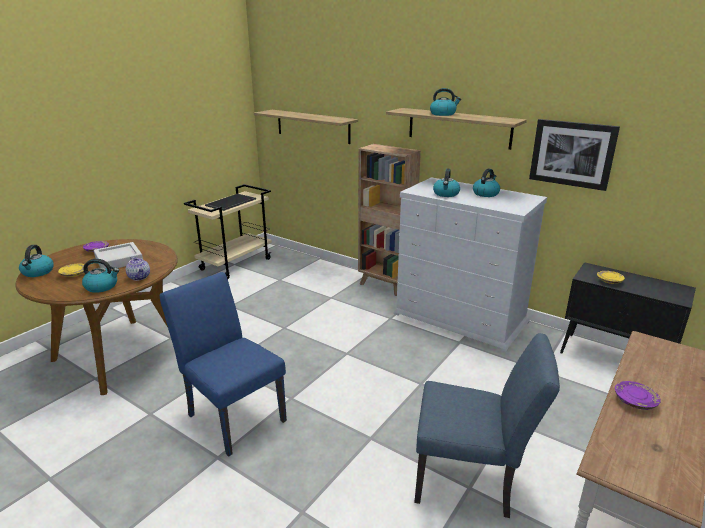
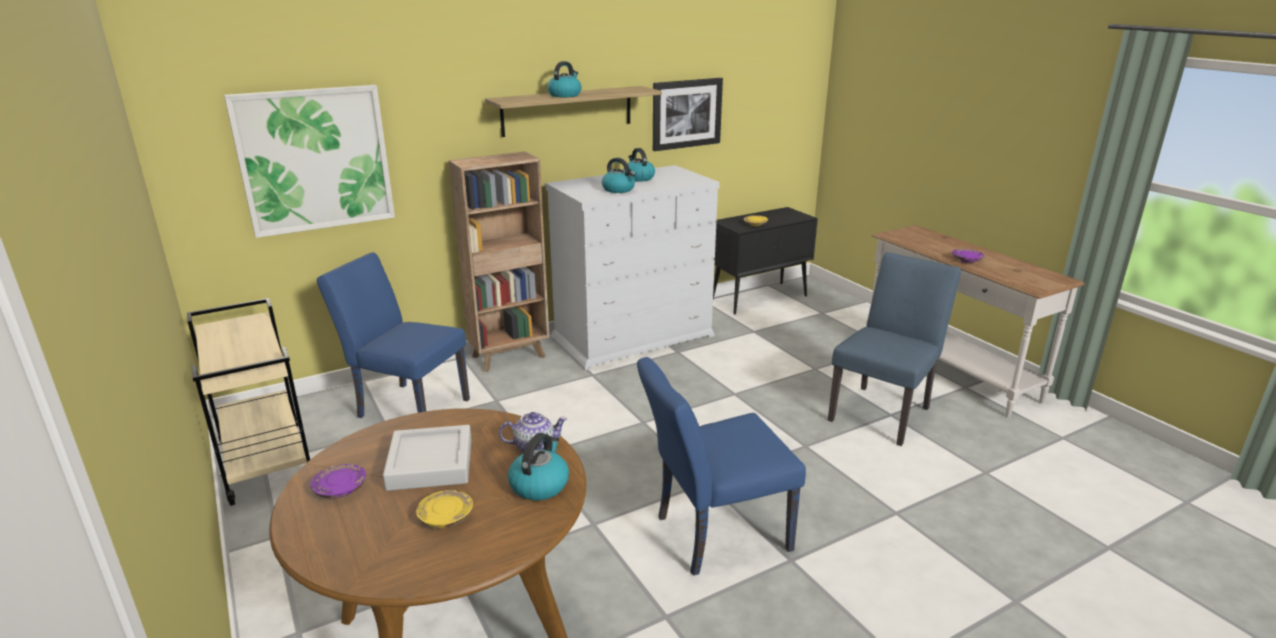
camera: 65 degrees left, 0 degrees up
kettle [19,245,54,277] -> none
tray [205,194,256,211] -> none
shelf [254,110,358,144] -> picture [224,85,395,238]
none -> blue chair [317,252,470,418]

